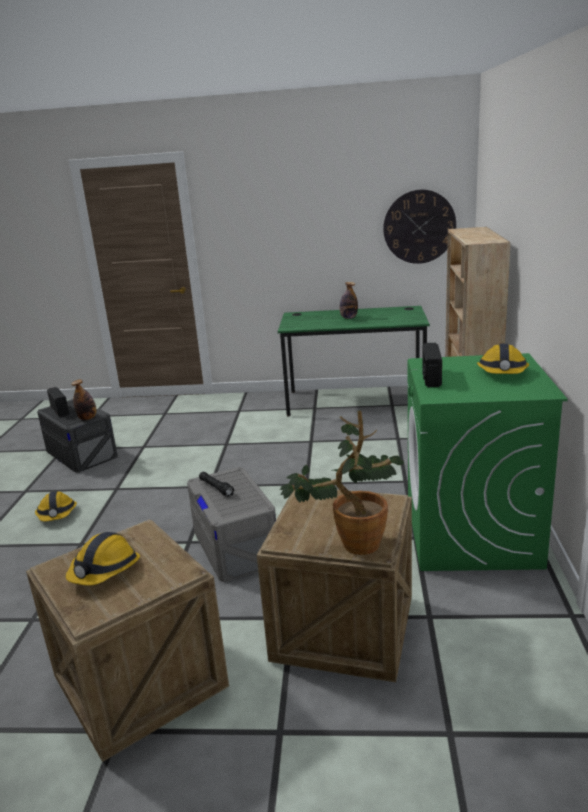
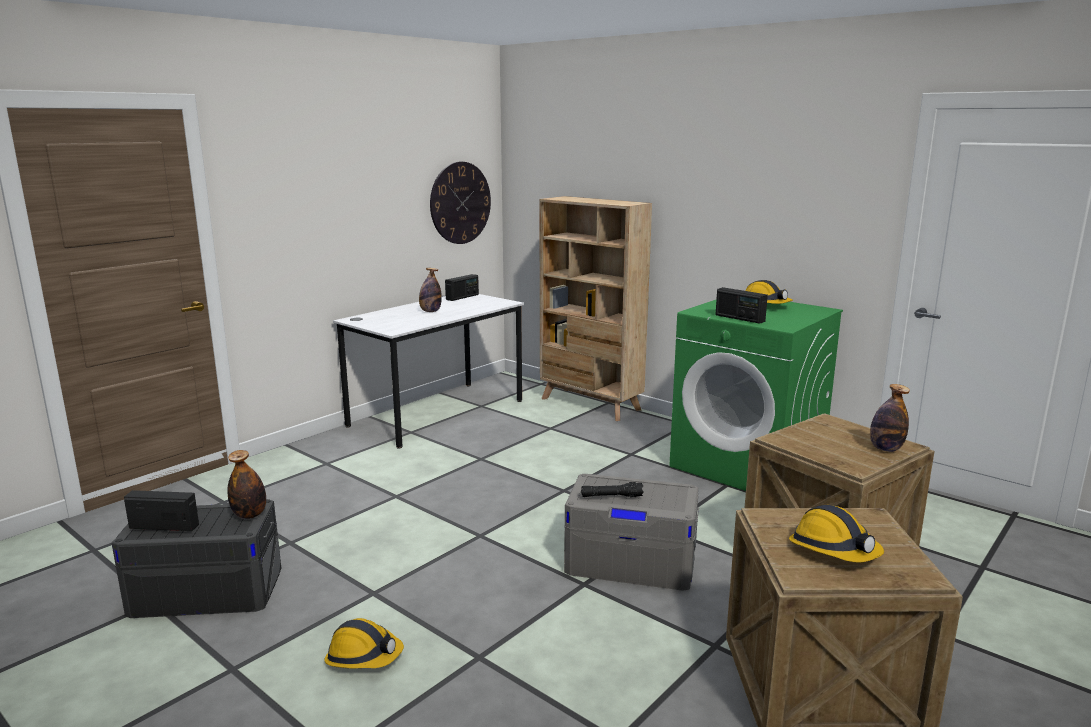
camera: 55 degrees left, 5 degrees down
green desk [278,306,430,416] -> white desk [333,294,524,449]
potted plant [280,411,404,555] -> bottle [870,384,910,452]
none -> radio [445,274,479,301]

